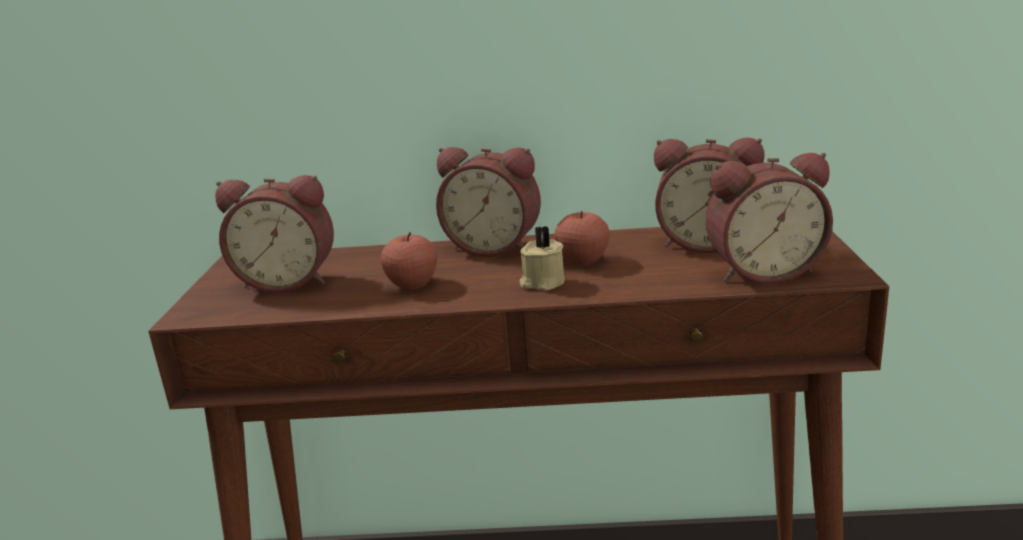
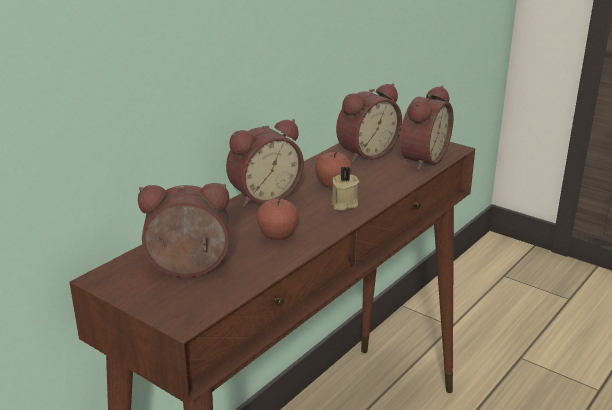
camera: 55 degrees left, 5 degrees up
alarm clock [215,175,334,293] -> alarm clock turned 135 degrees counterclockwise [138,183,229,277]

